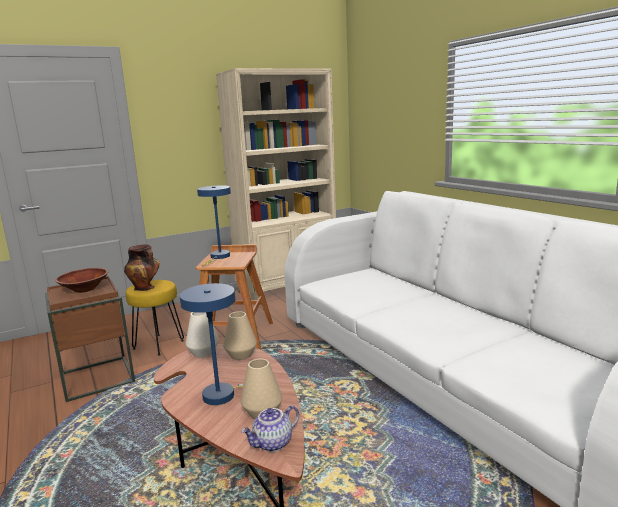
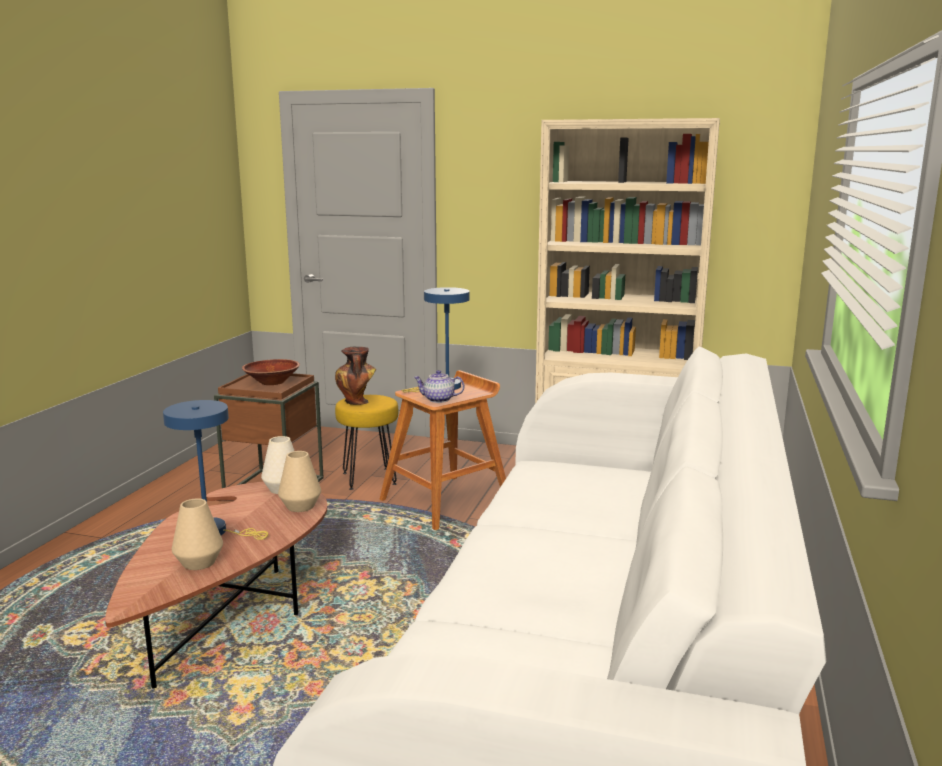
camera: 45 degrees right, 0 degrees up
teapot [241,405,299,452] -> teapot moved to [413,370,464,403]

